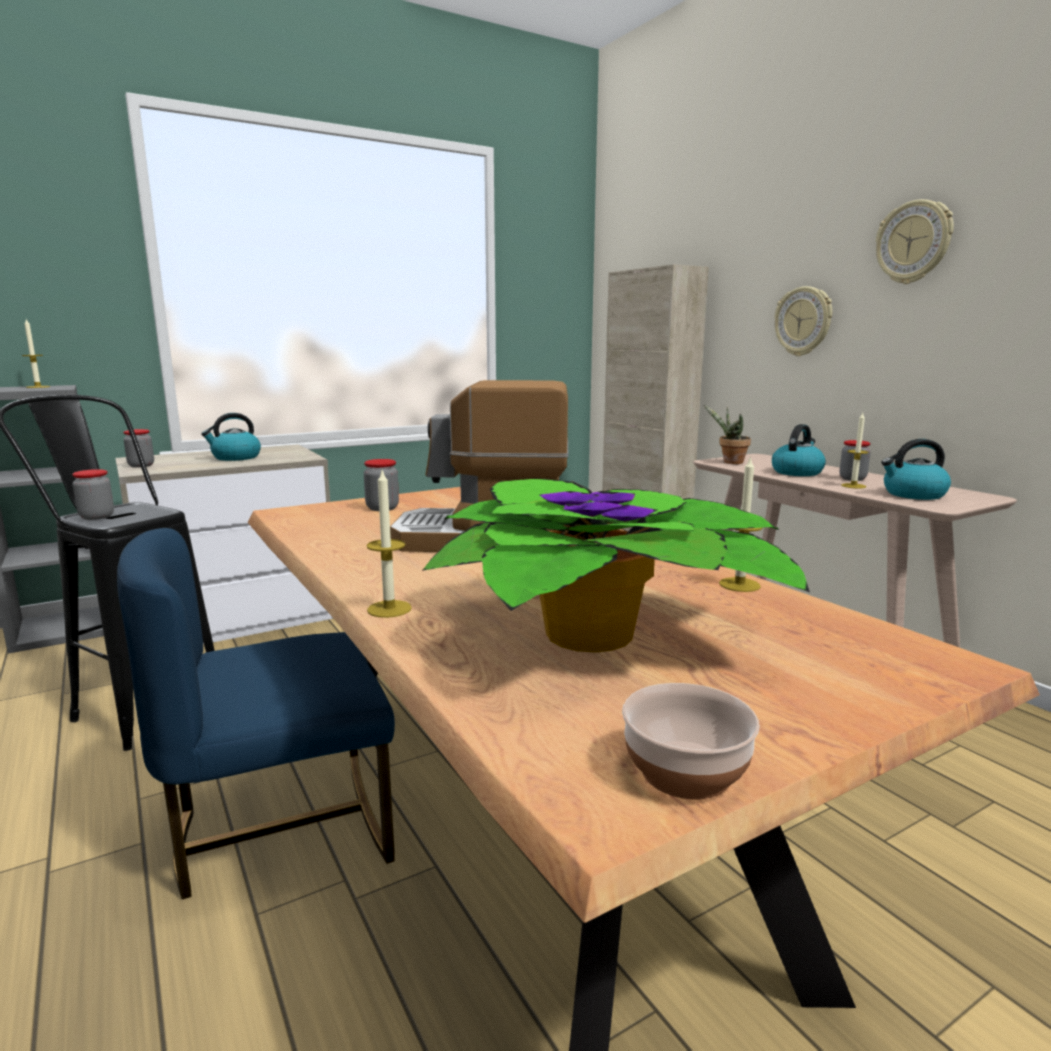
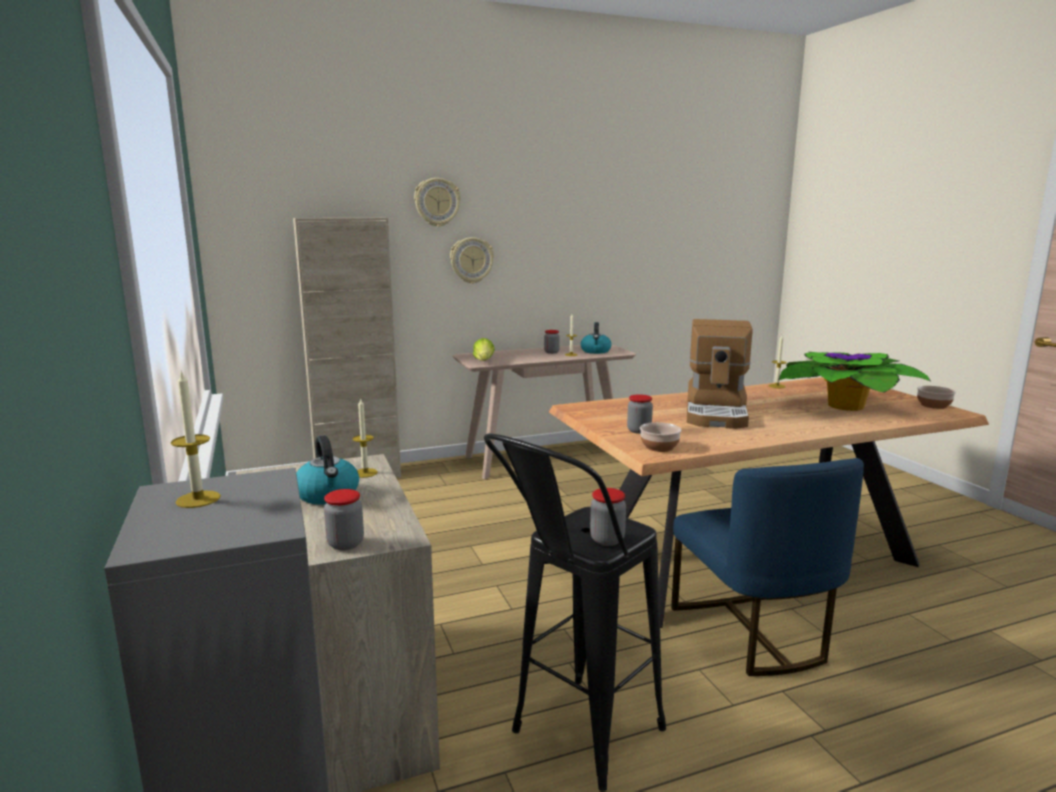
camera: 80 degrees left, 0 degrees up
candle [367,471,412,618] -> candle moved to [352,398,378,478]
potted plant [704,405,751,464] -> lettuce [473,338,495,361]
kettle [772,424,826,476] -> none
wall clock [876,199,954,284] -> wall clock moved to [414,178,461,227]
none -> bowl [640,422,681,452]

